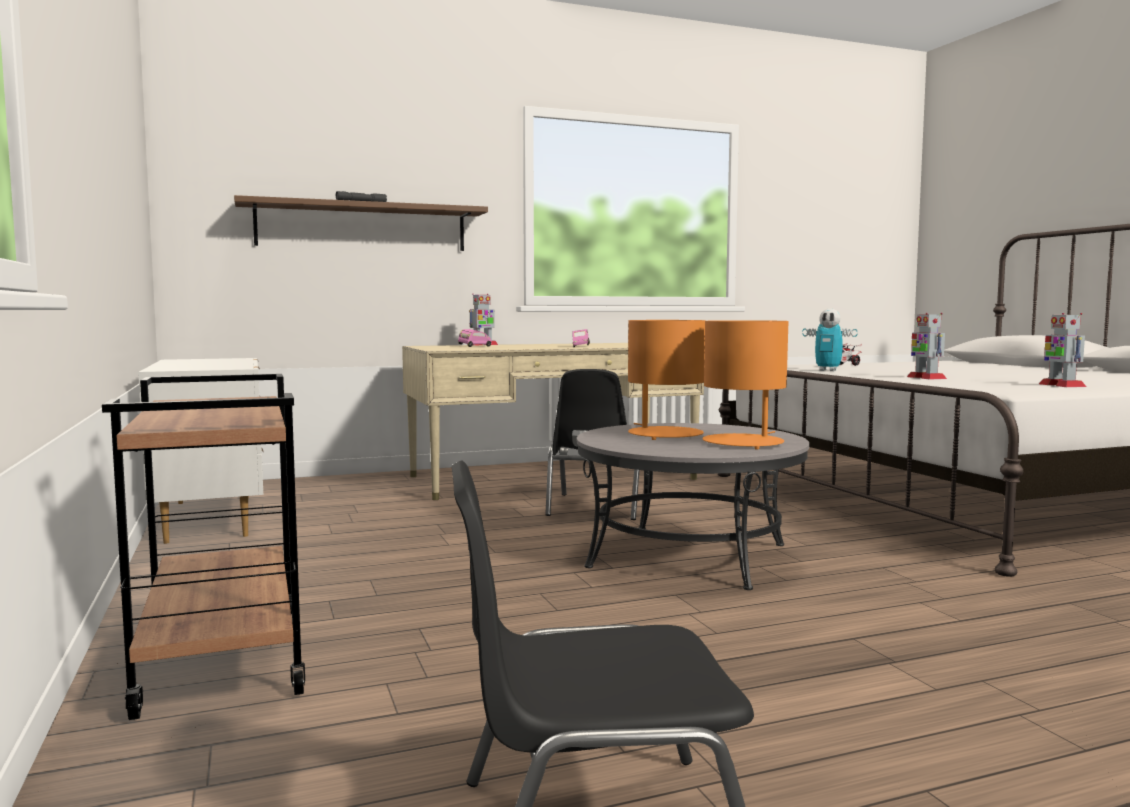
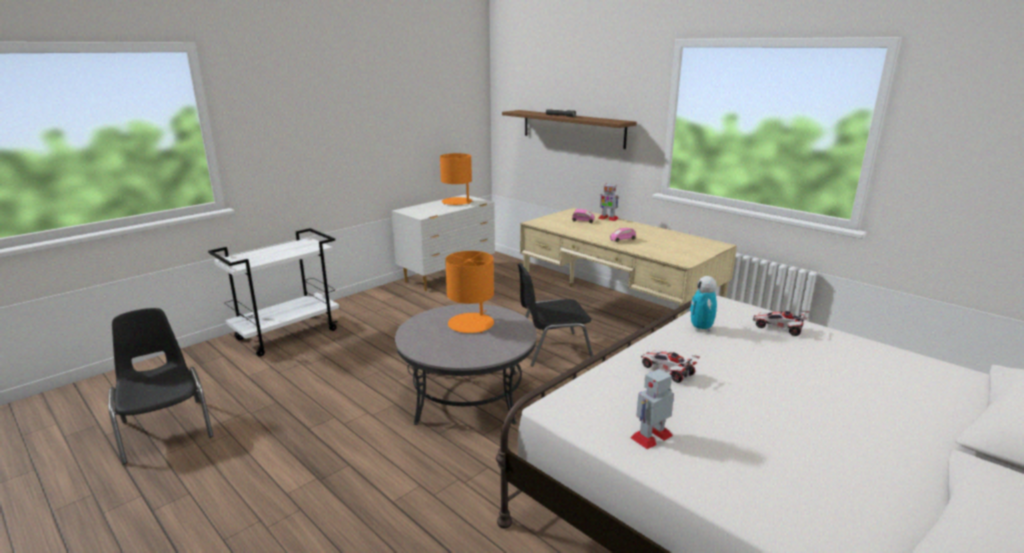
camera: 65 degrees right, 15 degrees up
brown cart [102,374,305,720] -> white cart [208,228,339,357]
orange table lamp [702,320,788,449] -> orange table lamp moved to [440,153,473,205]
toy robot [907,313,947,380] -> toy car [641,350,700,383]

